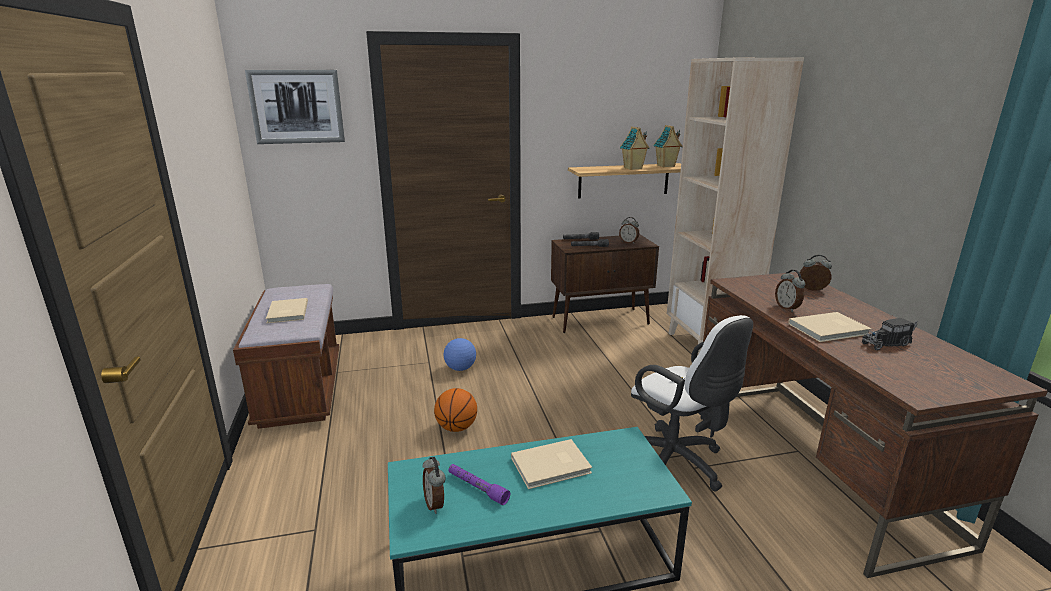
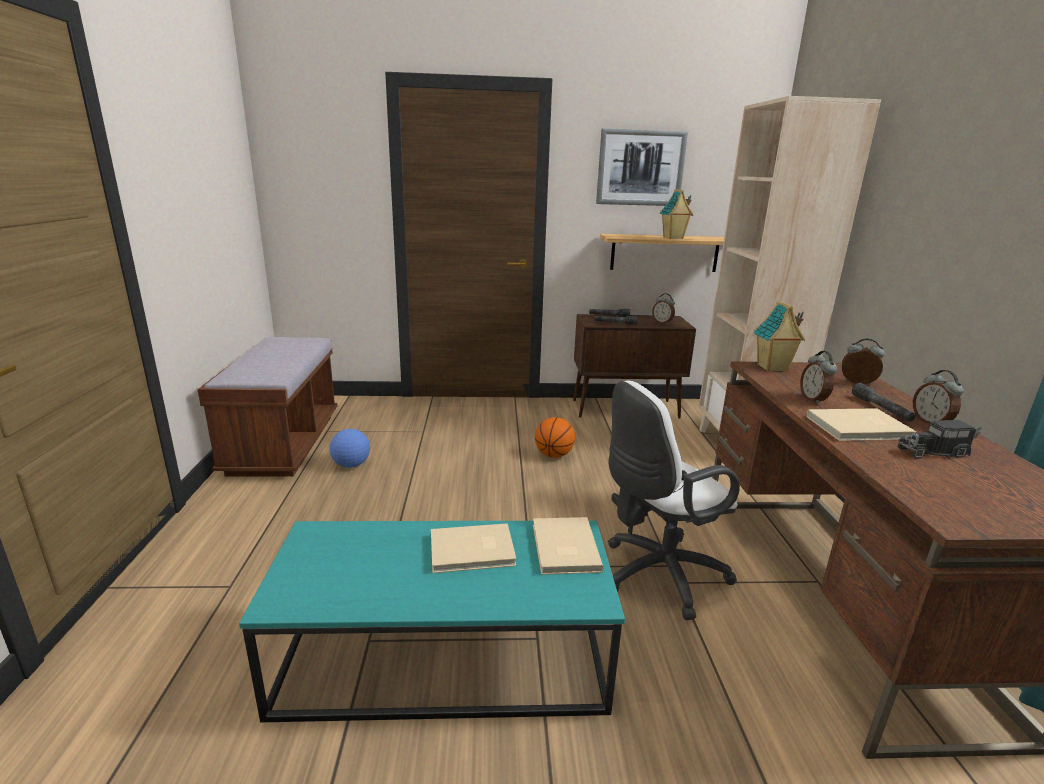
camera: 10 degrees right, 0 degrees up
picture [245,70,345,144] -> picture moved to [596,128,688,206]
beige book [266,298,308,323] -> beige book moved to [533,517,604,575]
alarm clock [423,457,446,514] -> alarm clock moved to [913,370,964,424]
basketball [434,388,477,432] -> basketball moved to [535,417,575,458]
football [444,338,476,371] -> football moved to [330,429,370,468]
purple flashlight [448,464,510,505] -> none
white office chair [631,315,753,491] -> white office chair turned 90 degrees clockwise [608,380,740,620]
toy house [653,125,682,168] -> toy house moved to [754,300,805,372]
none -> grey flashlight [852,383,916,422]

